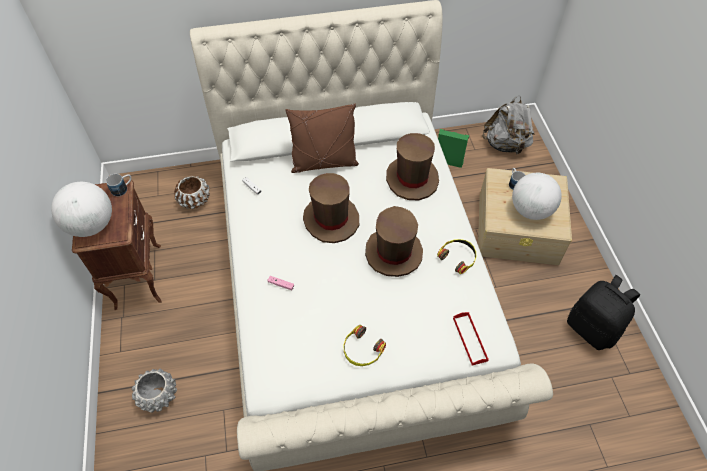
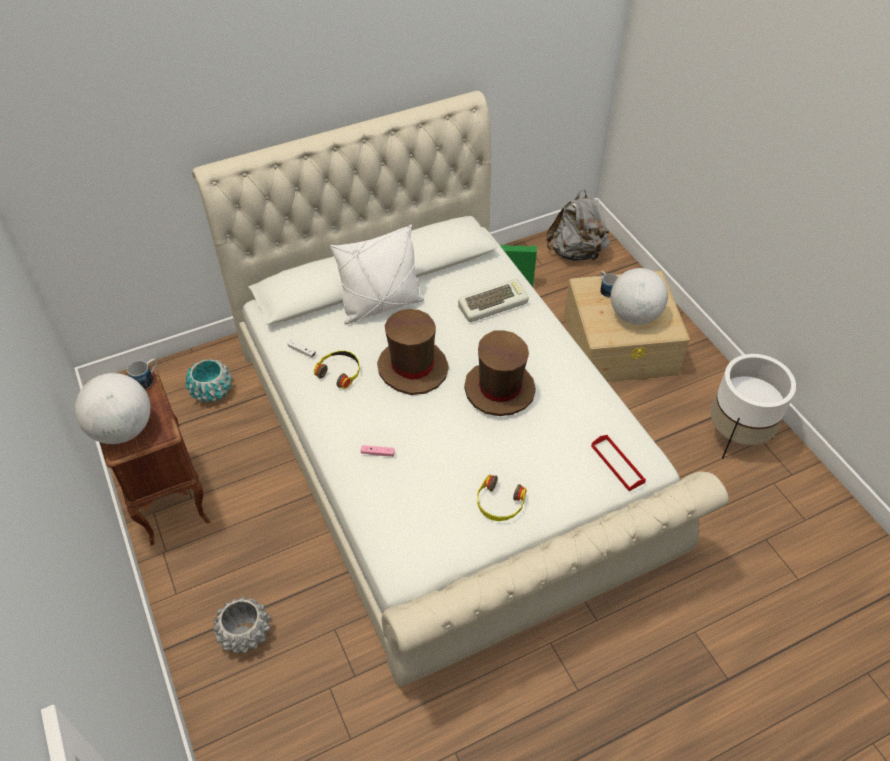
camera: 15 degrees left, 5 degrees down
brown planter [174,176,210,209] -> turquoise planter [186,359,232,402]
brown pillow [285,104,359,173] -> white pillow [330,225,424,325]
brown hat [386,133,439,200] -> keyboard [458,279,529,322]
headphones [437,239,476,274] -> headphones moved to [314,351,360,389]
black backpack [567,275,640,350] -> white planter [711,354,796,459]

